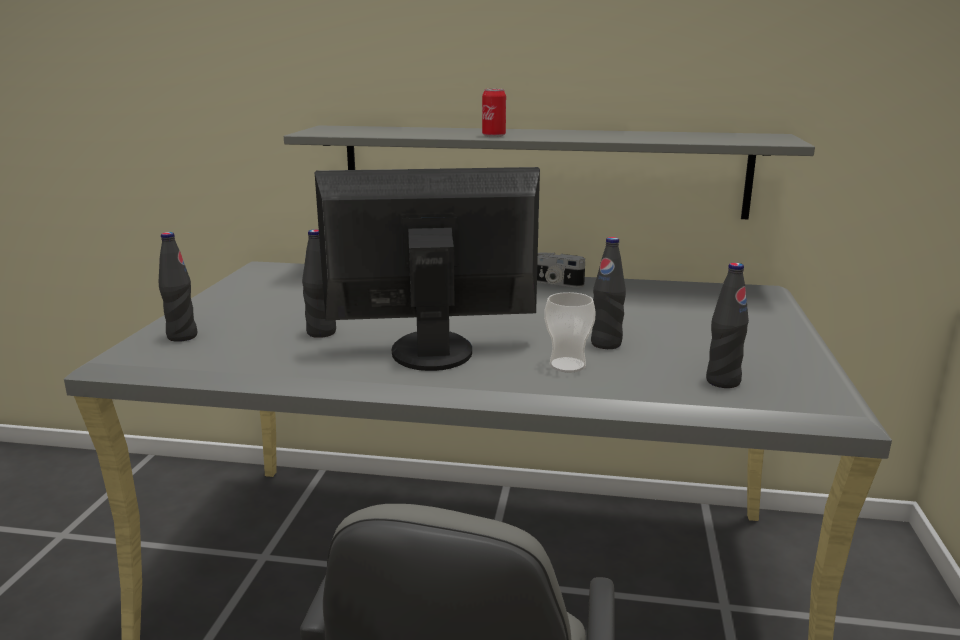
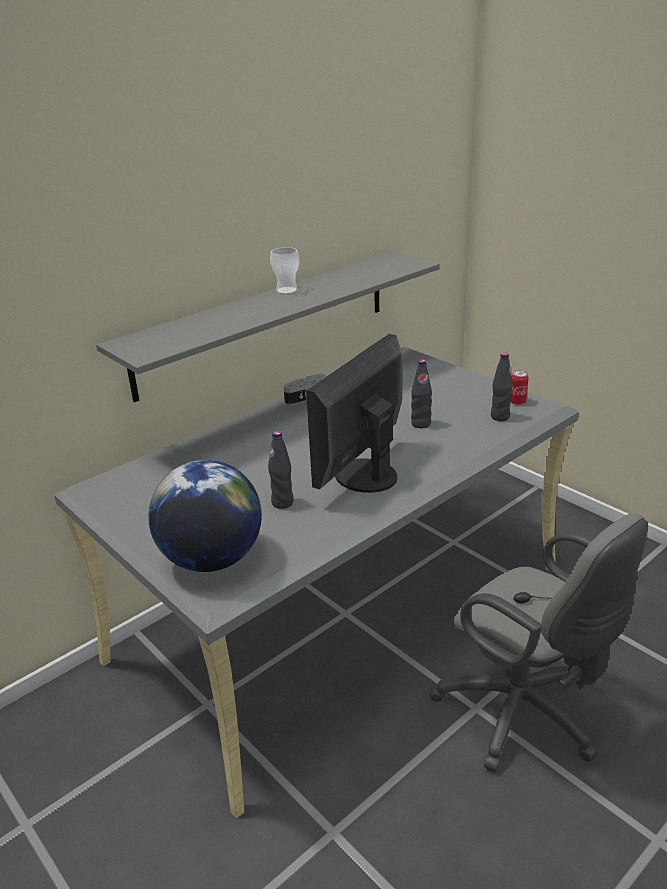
camera: 50 degrees left, 10 degrees up
black bottle [159,232,197,342] -> globe [148,460,262,572]
can [482,89,506,137] -> can moved to [510,370,528,405]
cup [544,292,596,373] -> cup moved to [270,247,300,294]

